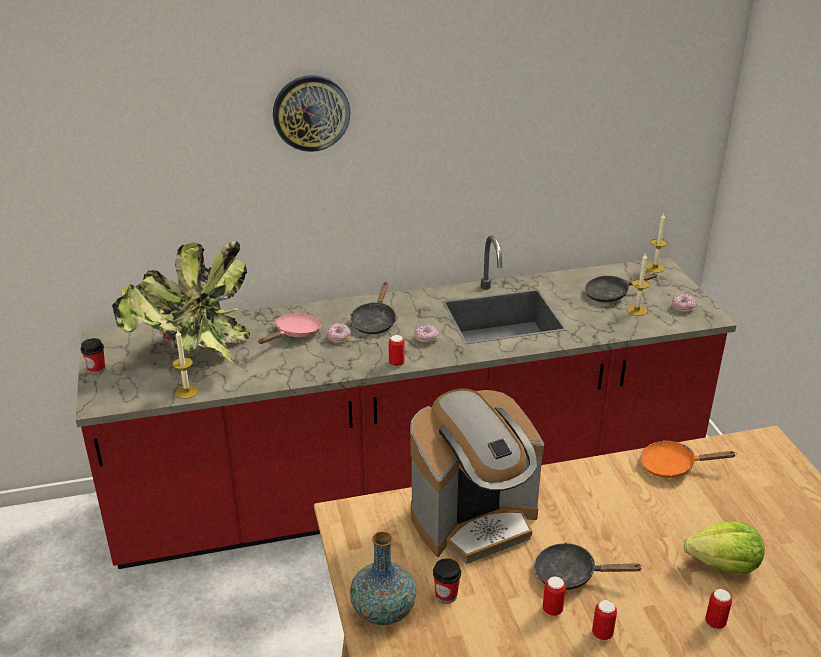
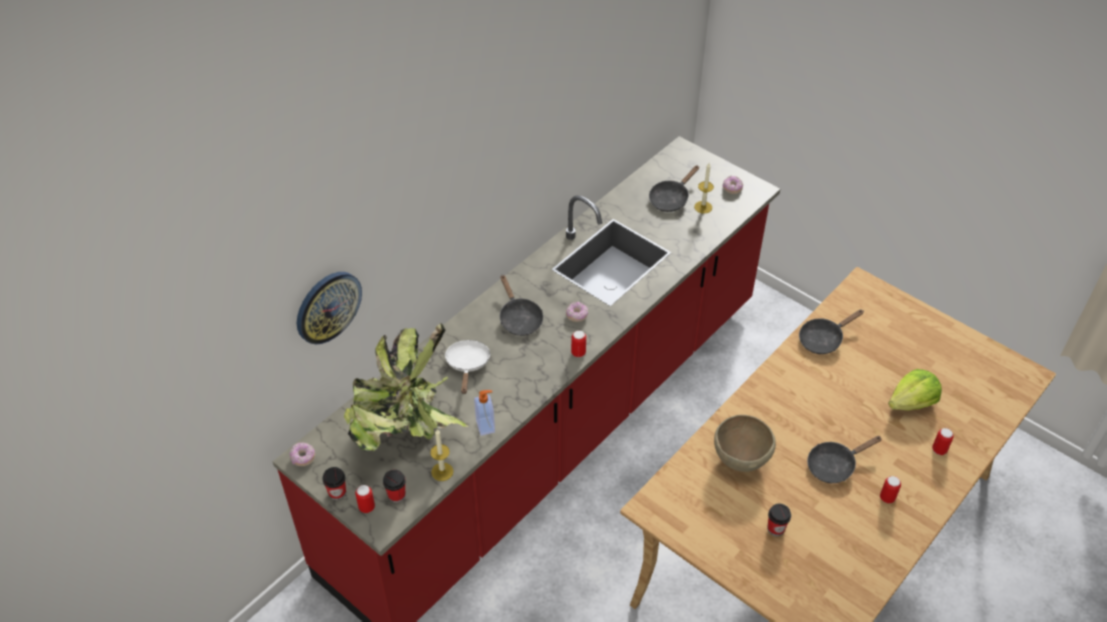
camera: 35 degrees left, 15 degrees up
pink frying pan [258,314,322,344] -> white frying pan [444,340,491,394]
wall clock [273,75,350,152] -> wall clock moved to [297,272,362,345]
donut [326,323,351,343] -> donut moved to [290,442,315,466]
vase [350,531,417,625] -> none
coffee machine [410,388,544,564] -> brown bowl [714,415,776,472]
can [543,576,566,616] -> can moved to [355,485,375,513]
orange frying pan [640,440,737,478] -> black frying pan [799,309,864,354]
candle [646,214,667,273] -> none
none -> cup [383,470,406,503]
none -> soap dispenser [474,390,495,436]

